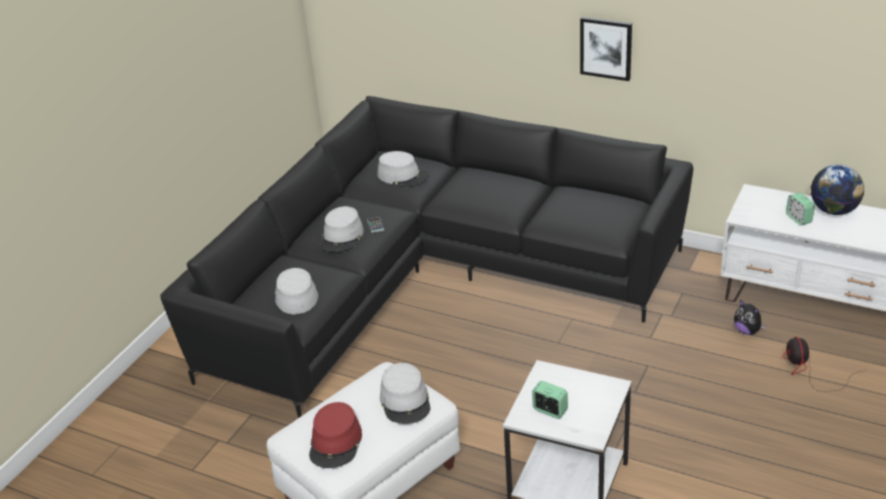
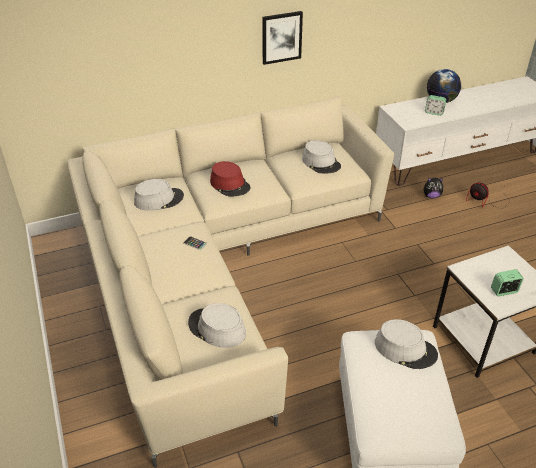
camera: 50 degrees left, 5 degrees up
black sofa [160,96,693,418] -> beige sofa [67,97,394,468]
red hat [309,402,362,468] -> red hat moved to [210,161,251,197]
grey hat [320,206,364,252] -> grey hat moved to [302,140,341,173]

